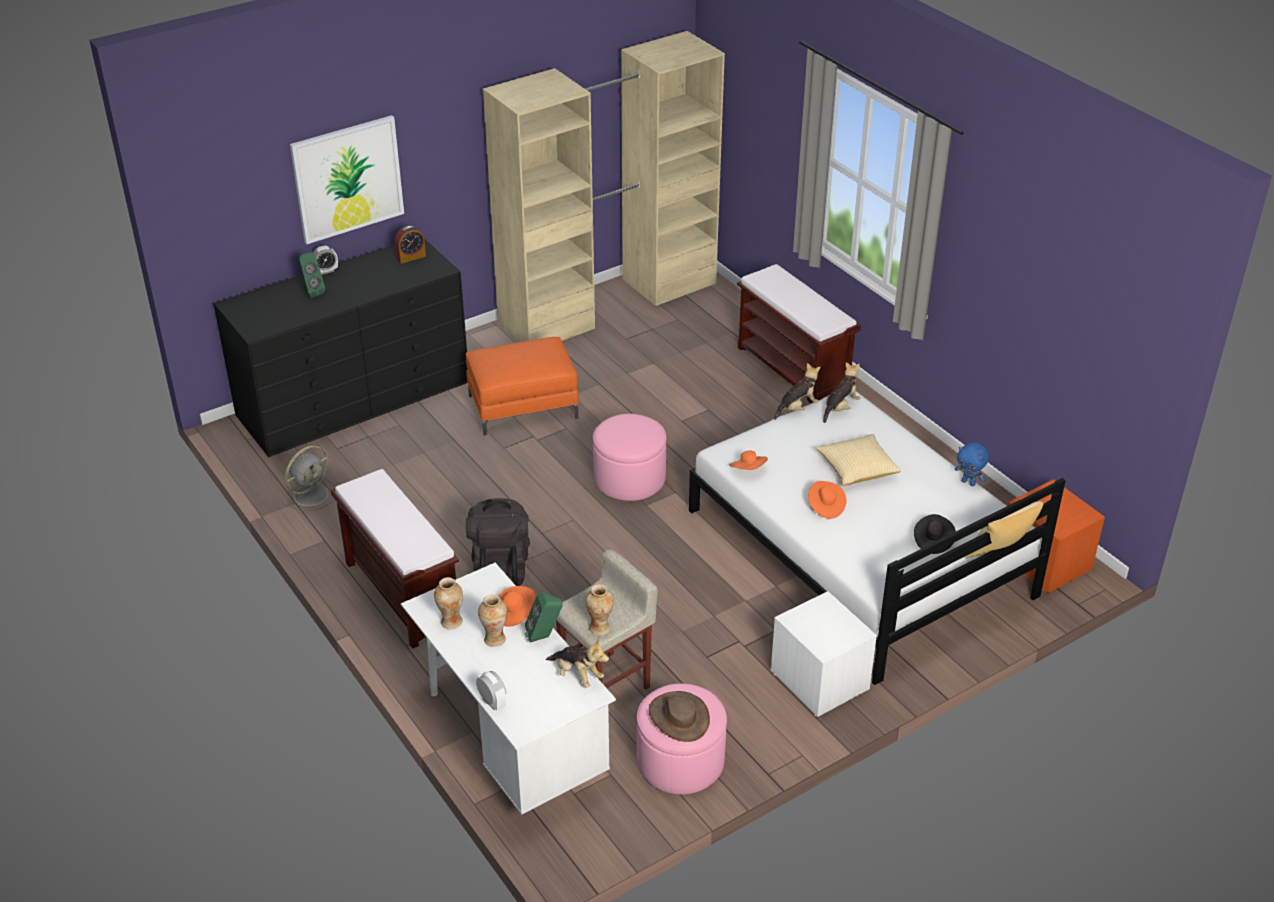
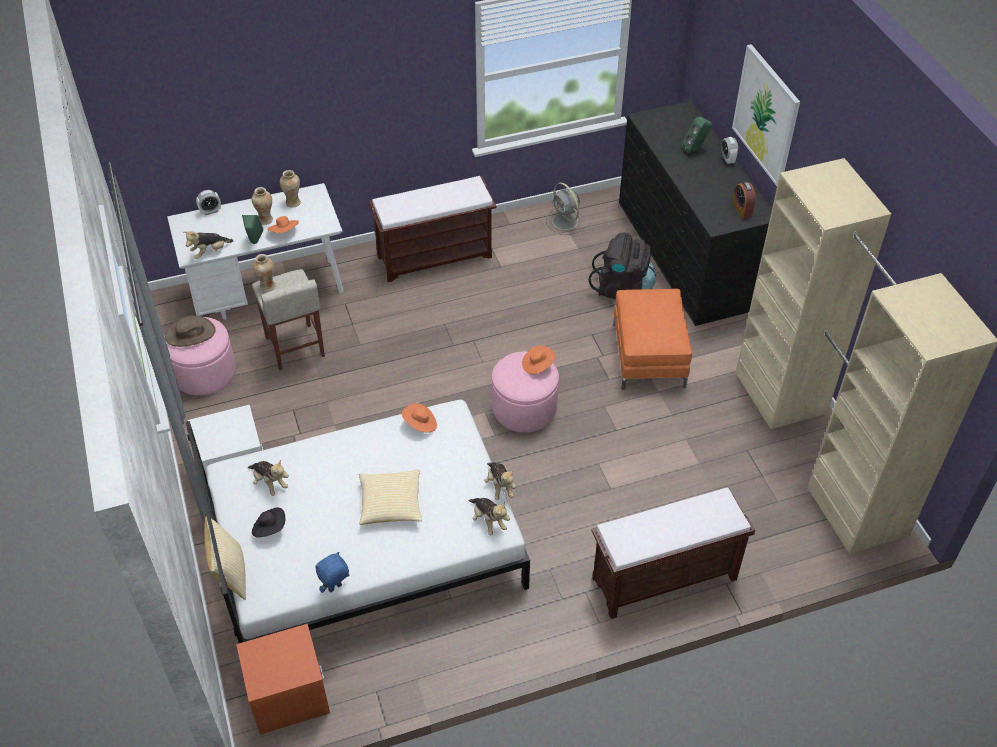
camera: 105 degrees right, 10 degrees up
black backpack [466,498,530,586] -> black backpack moved to [589,232,656,299]
orange hat [808,481,846,519] -> orange hat moved to [522,345,555,375]
none -> plush toy [248,460,289,496]

